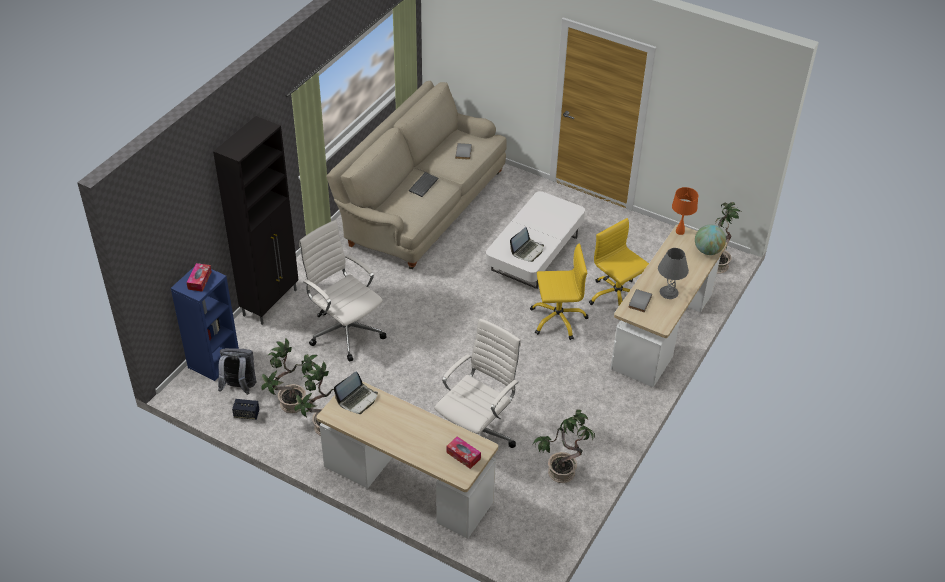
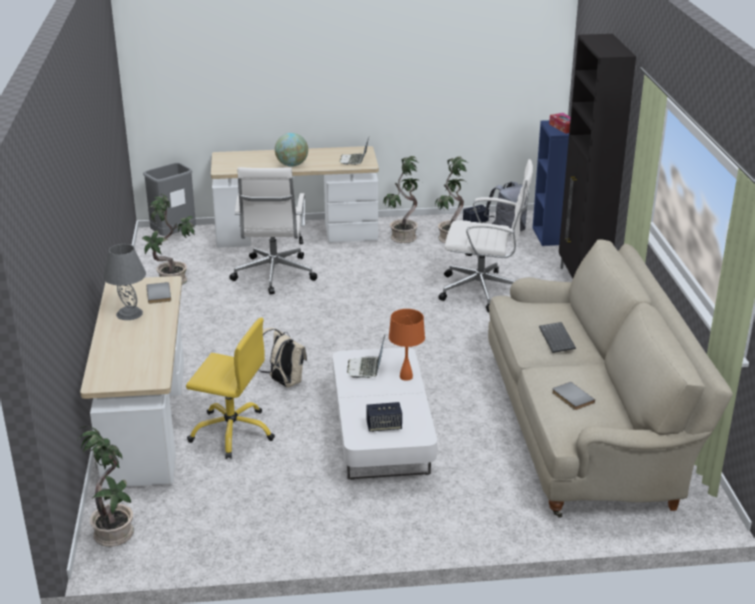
camera: 145 degrees right, 15 degrees down
tissue box [446,436,481,469] -> none
yellow office chair [530,243,589,340] -> beige backpack [259,328,307,388]
orange table lamp [672,187,698,235] -> orange table lamp moved to [389,309,425,381]
globe [695,224,726,255] -> globe moved to [275,133,308,167]
none -> grey trash can [143,163,196,236]
none -> speaker [366,402,402,432]

